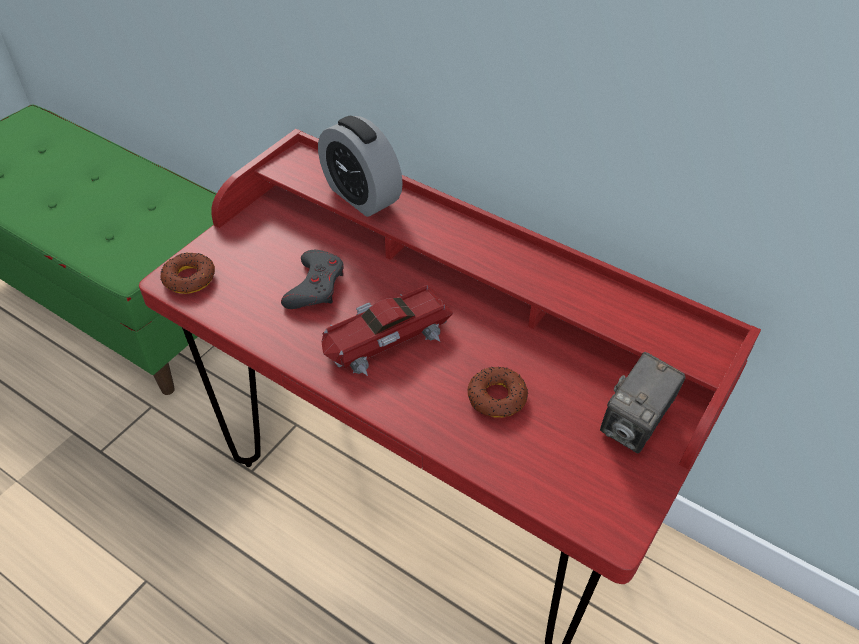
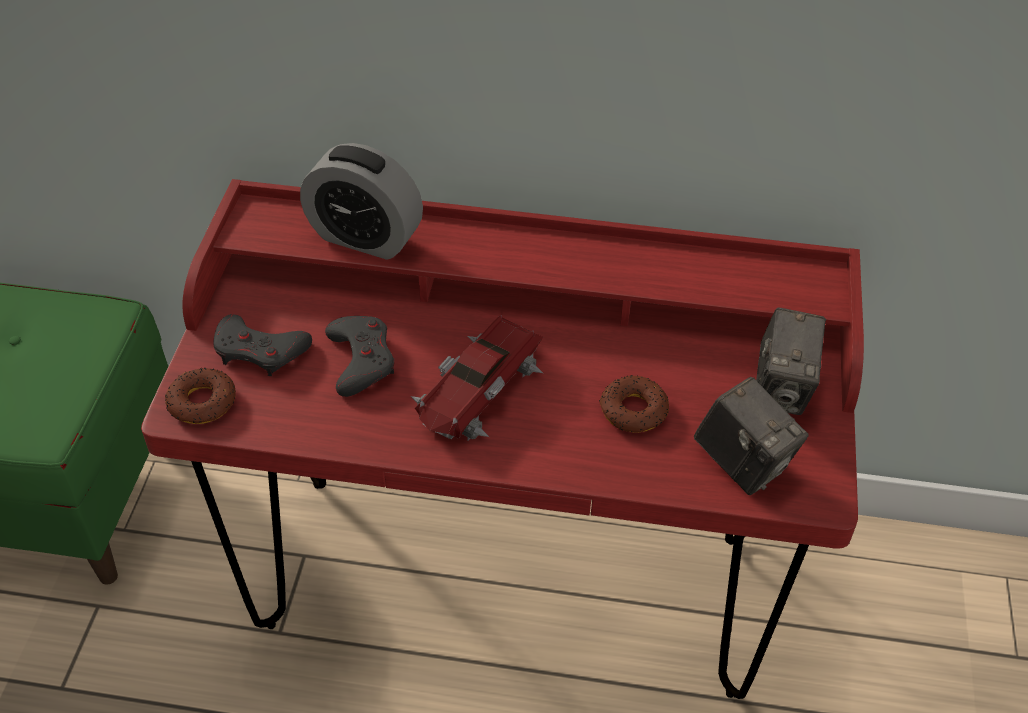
camera: 25 degrees left, 0 degrees up
none -> grey game controller [213,314,312,376]
none -> camera [694,377,809,495]

